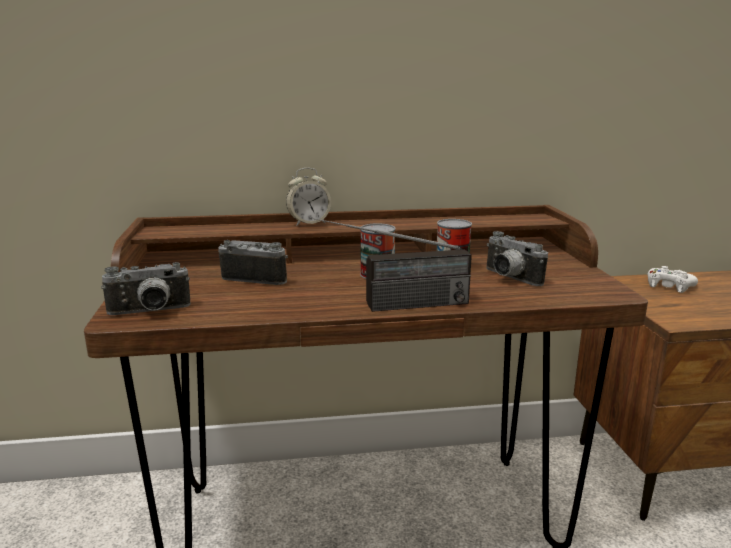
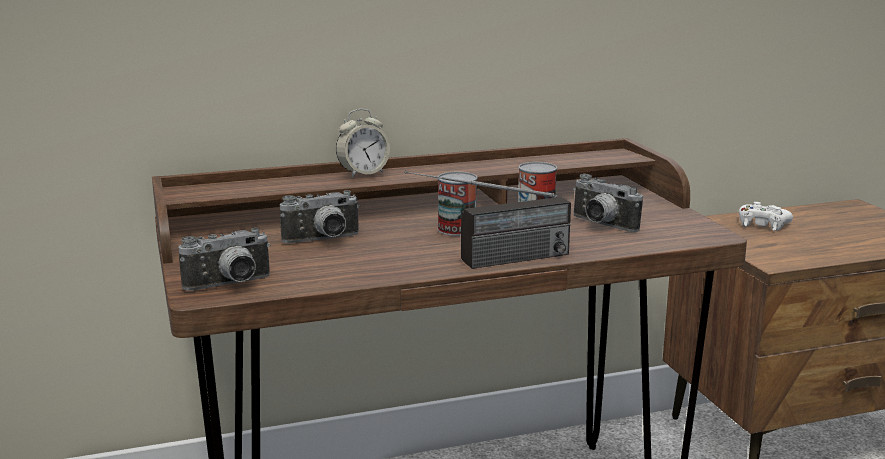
camera: 10 degrees left, 0 degrees up
camera [218,240,288,285] -> camera turned 150 degrees clockwise [280,190,360,243]

